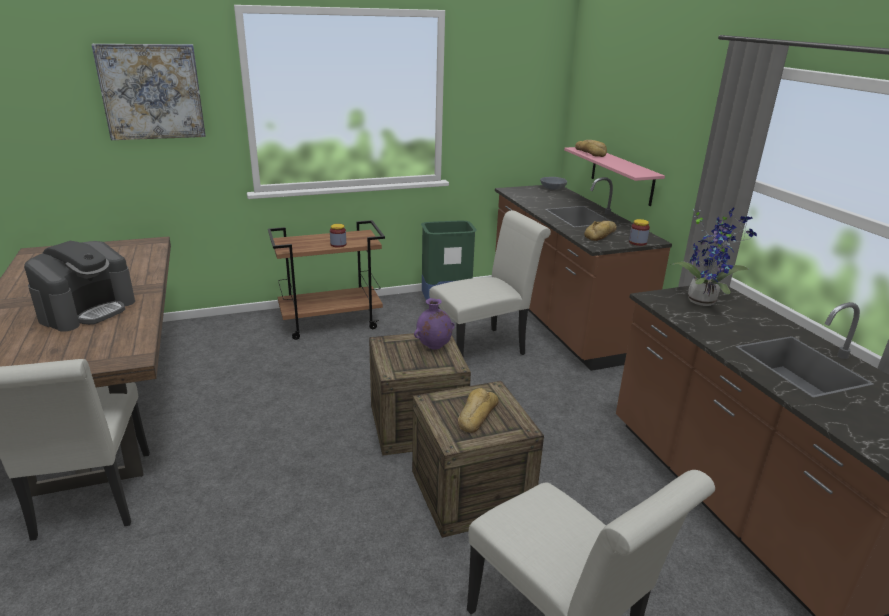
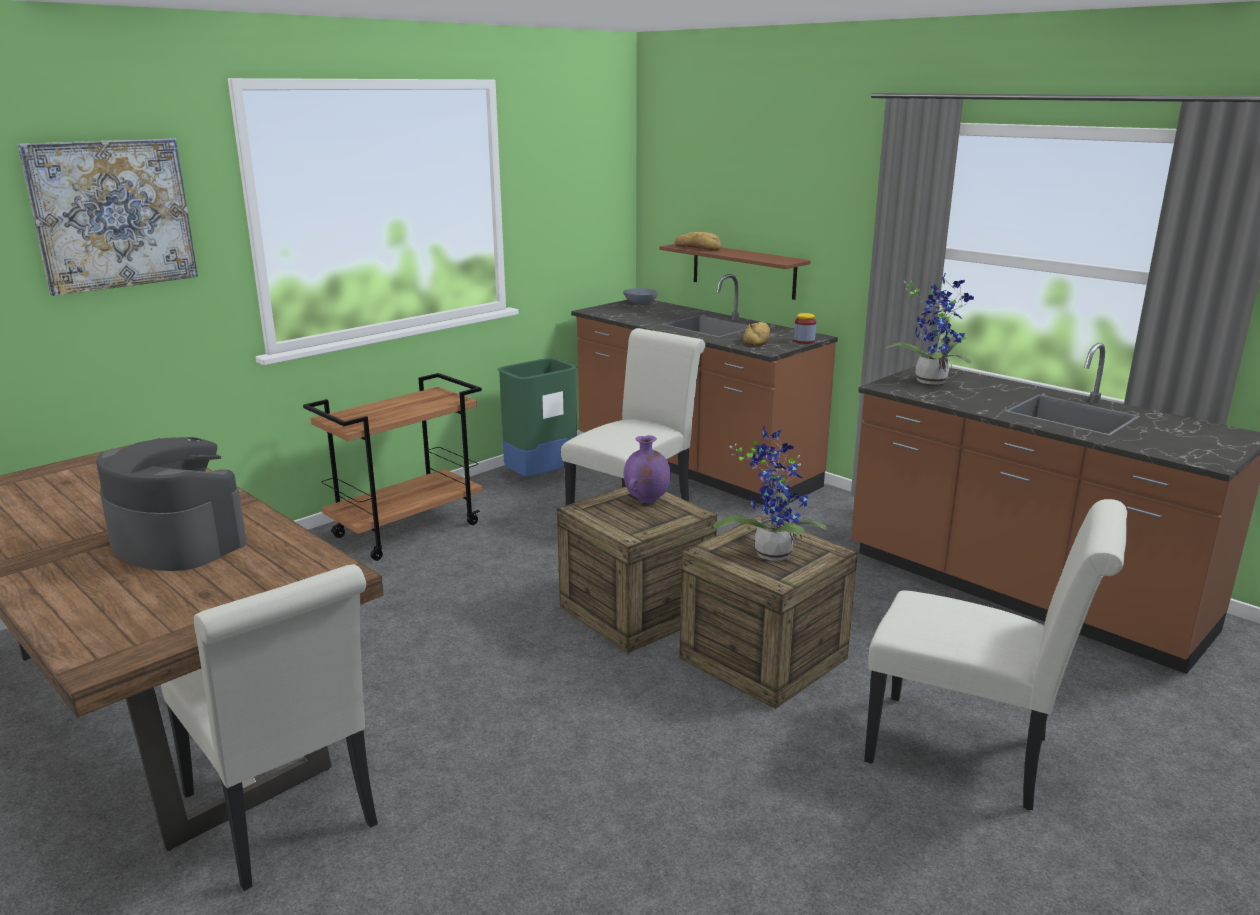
camera: 25 degrees left, 5 degrees down
coffee machine [24,241,135,332] -> coffee machine turned 60 degrees counterclockwise [96,437,247,571]
jar [330,224,346,248] -> none
bread [458,388,499,433] -> potted plant [713,426,828,561]
pink shelf [564,147,665,206] -> brown shelf [659,244,811,300]

